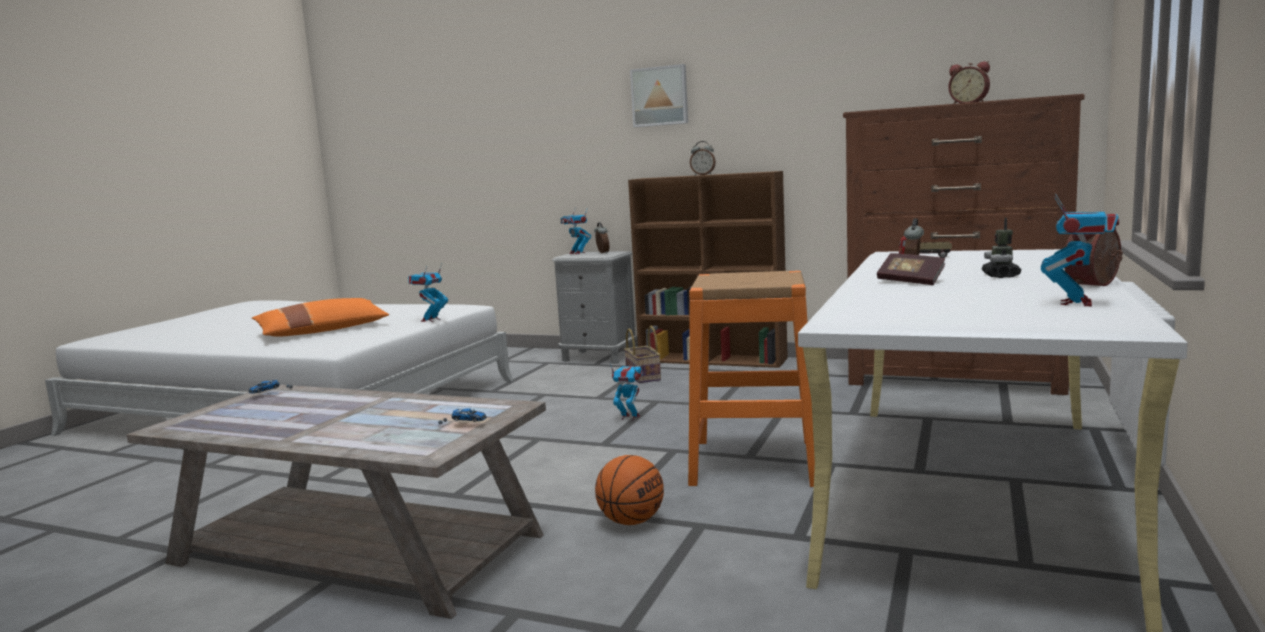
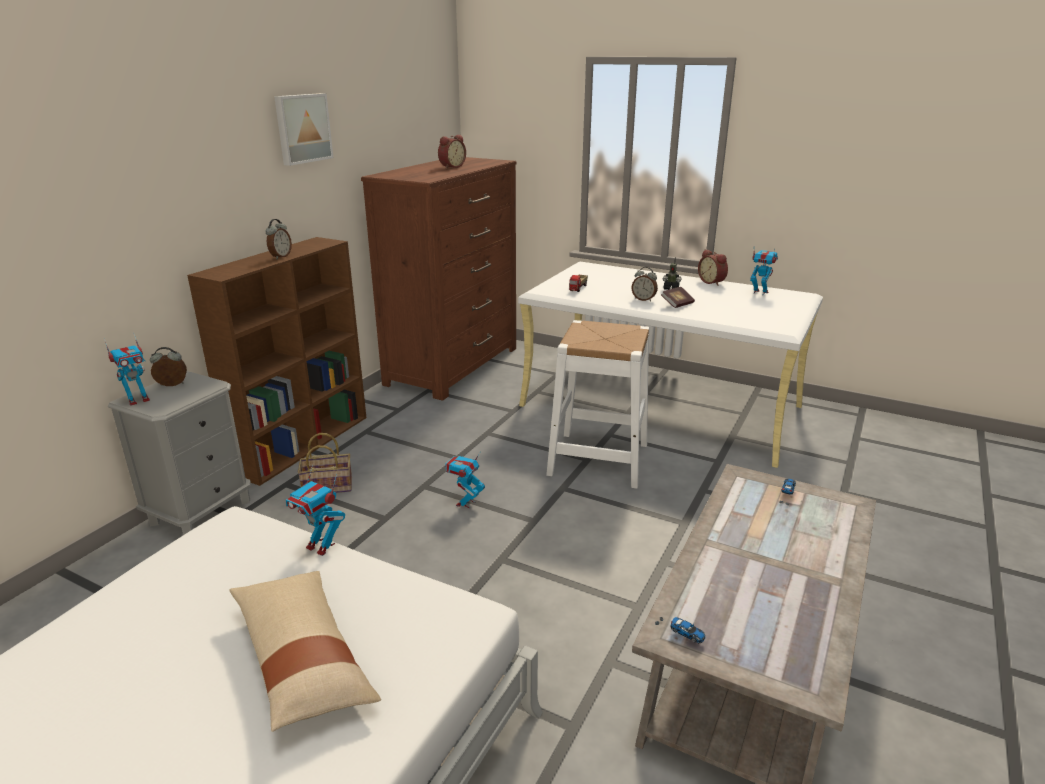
camera: 85 degrees left, 15 degrees up
orange pillow [252,298,389,337] -> beige pillow [229,571,381,732]
basketball [595,455,664,525] -> none
picture [630,64,688,127] -> picture moved to [274,93,333,166]
orange stool [688,271,815,487] -> white stool [546,320,650,488]

